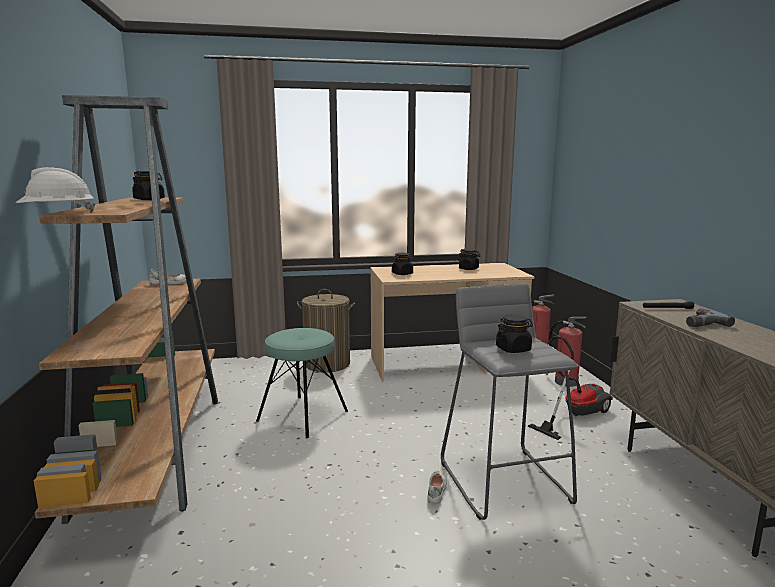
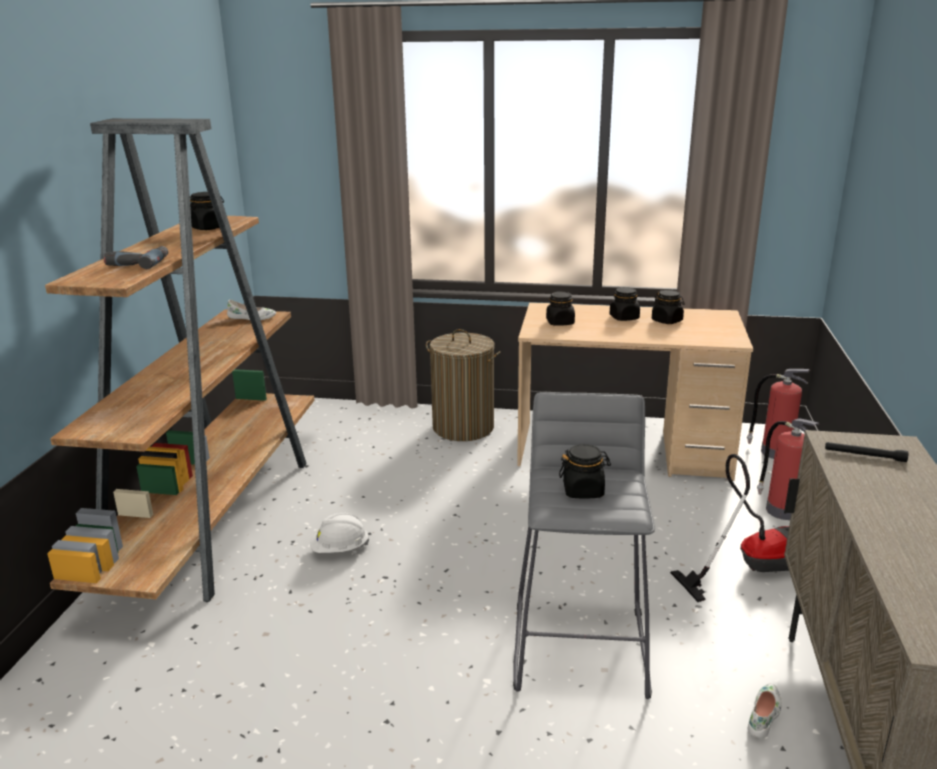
camera: 20 degrees right, 10 degrees up
white hard hat [15,167,96,213] -> white hard hat moved to [310,513,369,553]
turquoise stool [256,328,348,438] -> none
white shoe [427,470,447,504] -> white shoe moved to [747,683,781,739]
power drill [686,308,735,327] -> power drill moved to [103,246,168,269]
none -> black jar [609,287,640,321]

